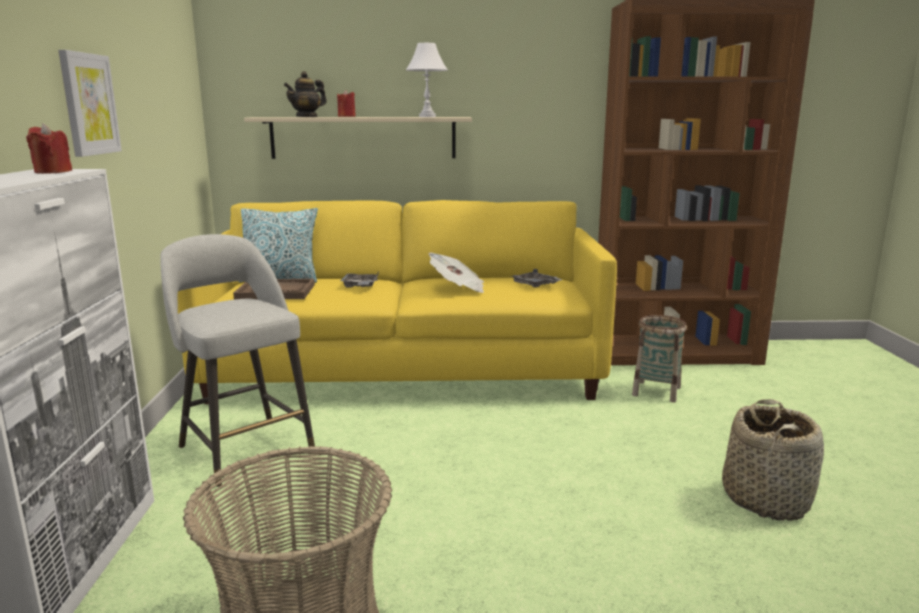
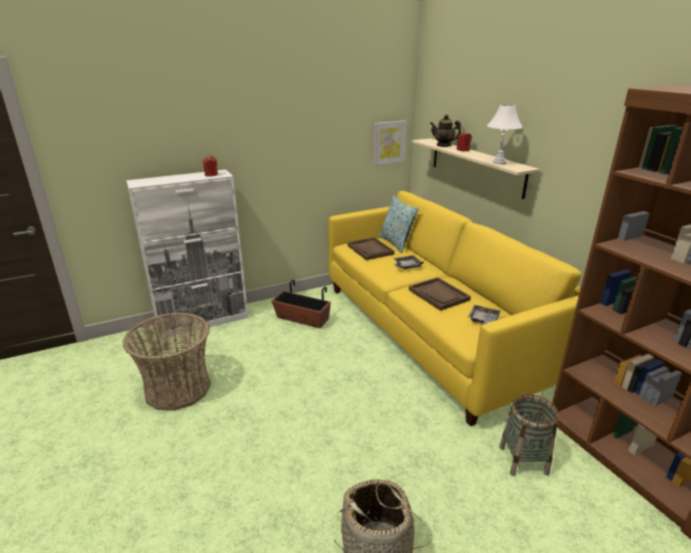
camera: 65 degrees right, 10 degrees up
picture [58,50,122,157] -> picture moved to [373,121,407,165]
grey stool [160,234,315,487] -> planter [272,280,331,328]
newspaper [428,253,484,293] -> brown tray [409,277,471,311]

